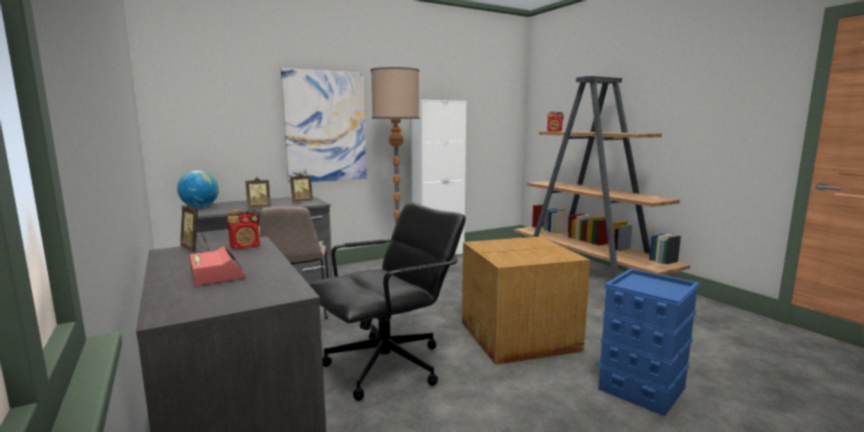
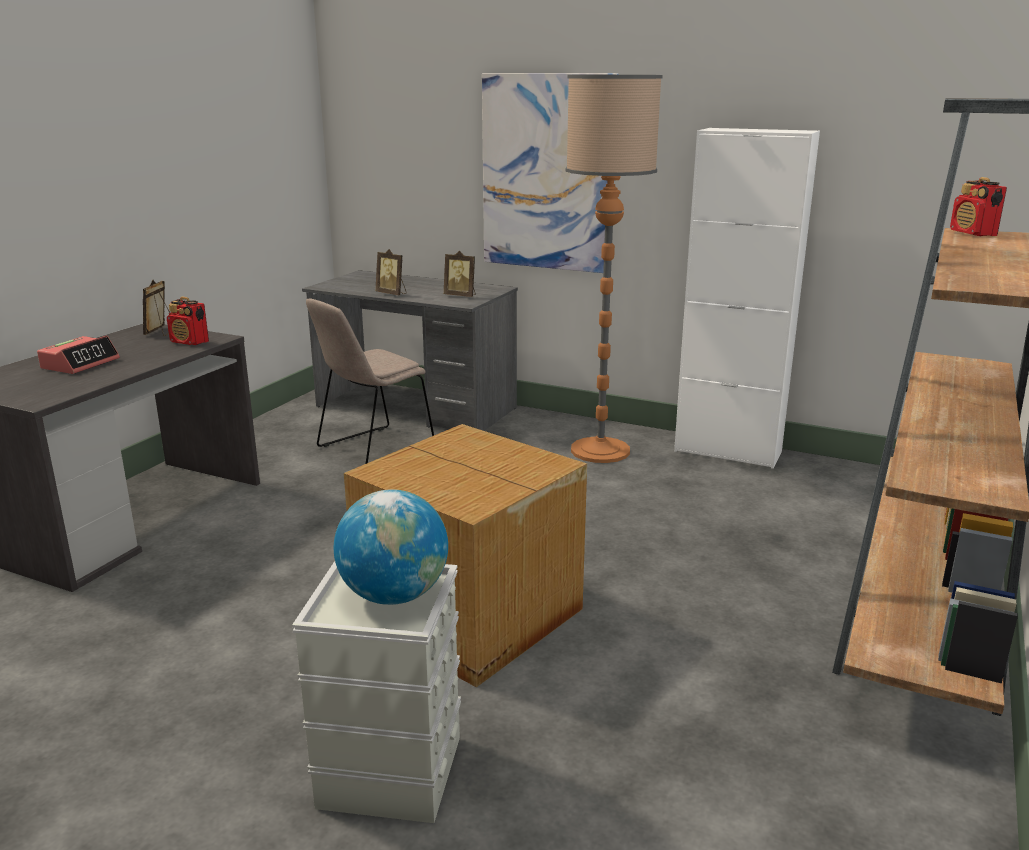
camera: 55 degrees right, 10 degrees up
globe [177,170,219,208] -> globe moved to [334,489,448,605]
black office chair [309,201,466,401] -> none
blue storage box [598,268,700,416] -> grey storage box [292,561,461,823]

